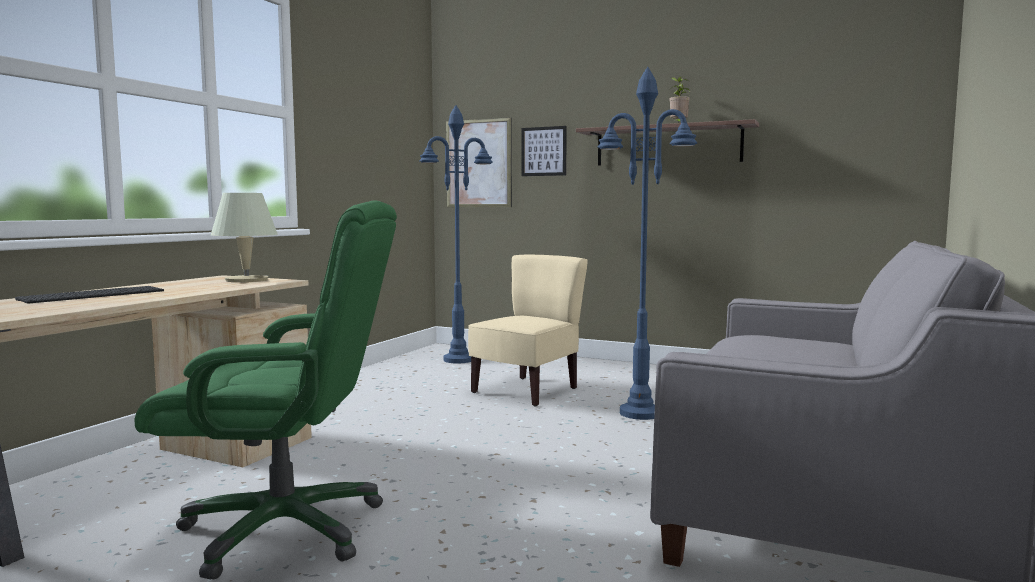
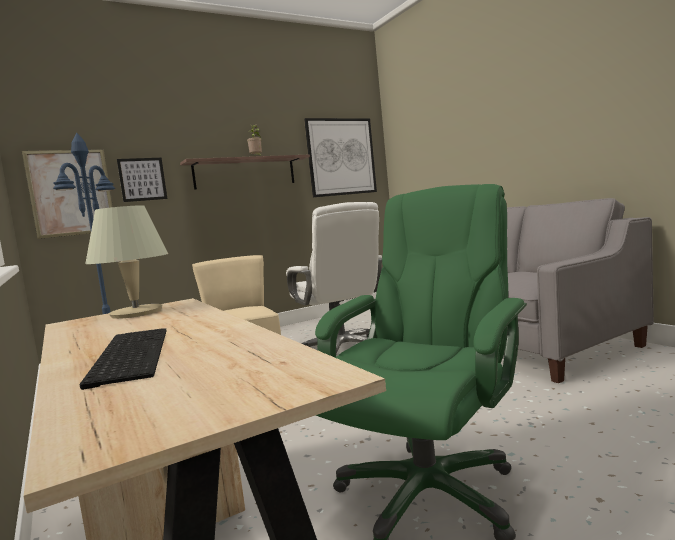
camera: 55 degrees left, 0 degrees up
blue floor lamp [598,67,697,420] -> white office chair [286,202,382,354]
none -> picture [304,118,377,197]

